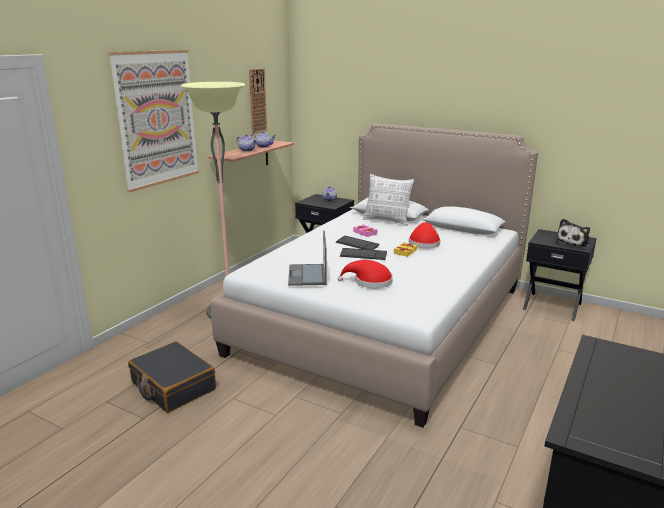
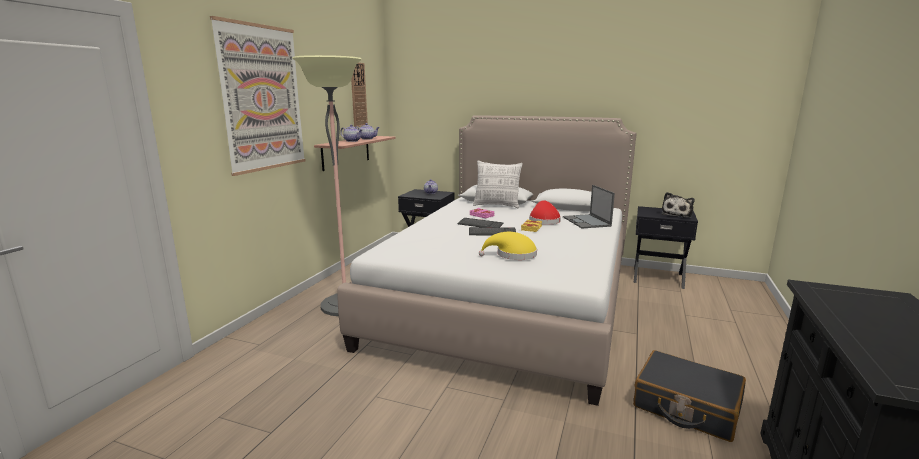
camera: 10 degrees left, 5 degrees down
black suitcase [128,341,216,413] -> black suitcase moved to [633,350,746,442]
laptop [288,231,327,286] -> laptop moved to [563,185,615,228]
red hat [338,260,393,289] -> yellow hat [479,232,537,260]

